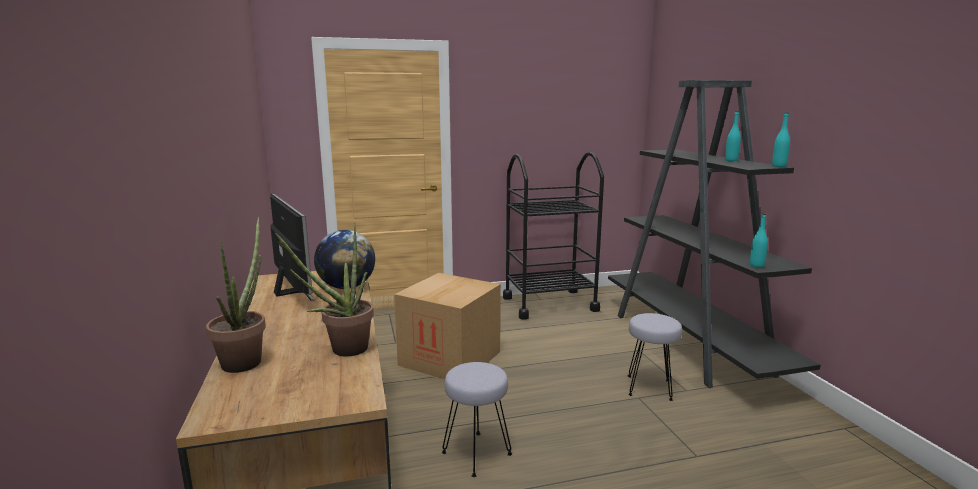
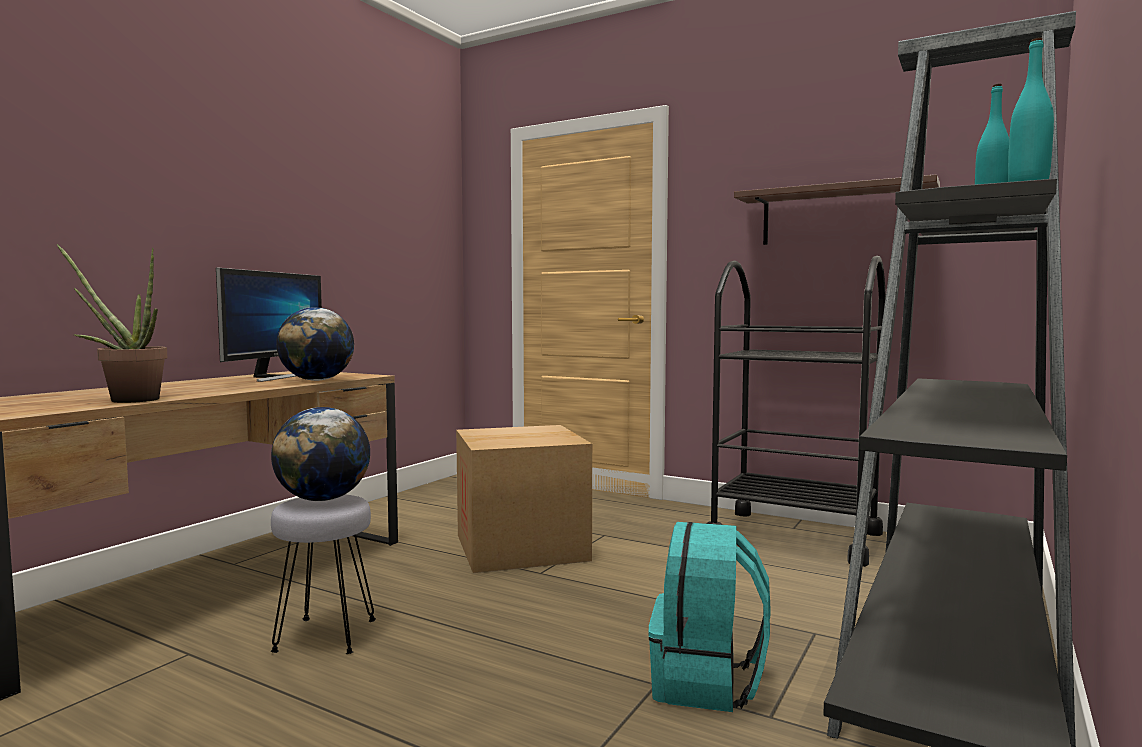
camera: 45 degrees right, 10 degrees down
potted plant [206,217,266,373] -> none
grey stool [628,313,682,401] -> turquoise backpack [648,522,771,712]
turquoise bottle [750,213,768,268] -> none
none -> globe [271,407,370,501]
none -> shelf [734,174,940,245]

